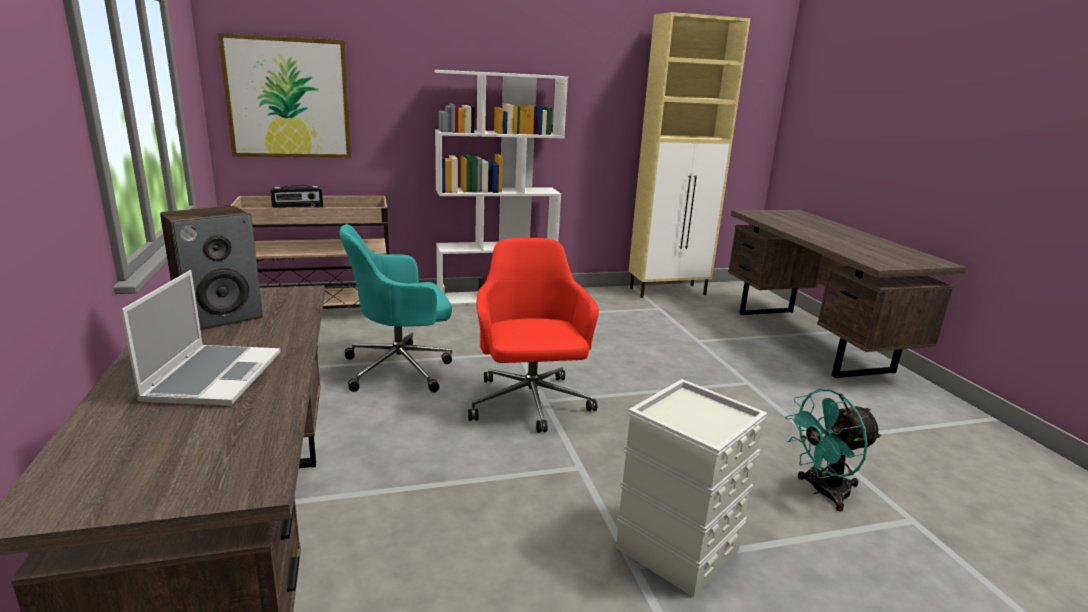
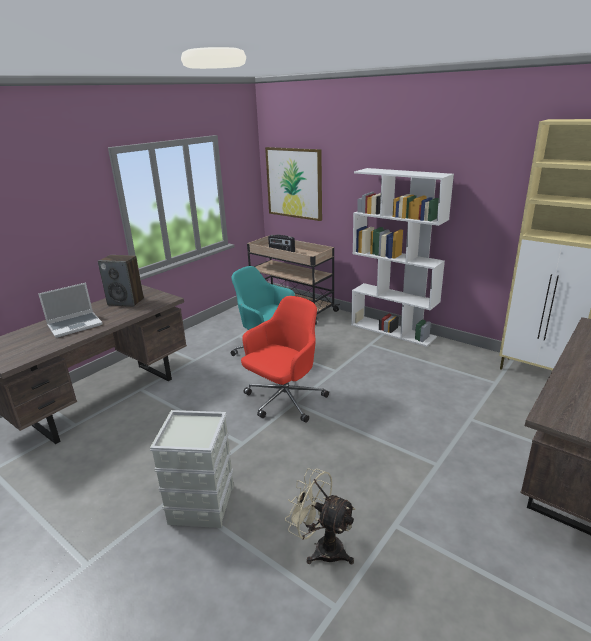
camera: 55 degrees right, 5 degrees up
turquoise fan [785,389,882,512] -> beige fan [285,468,356,565]

